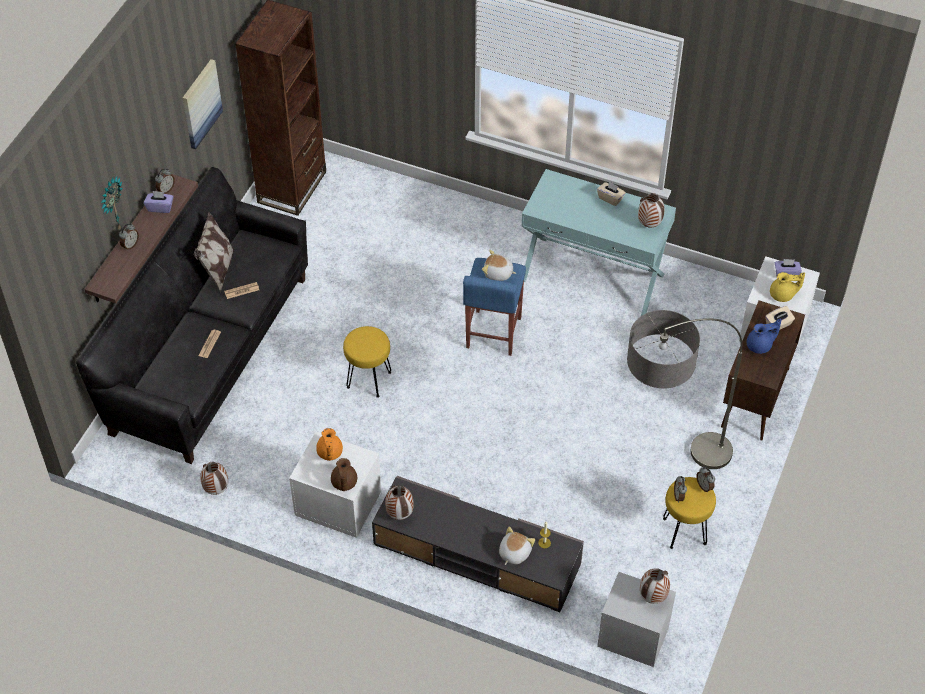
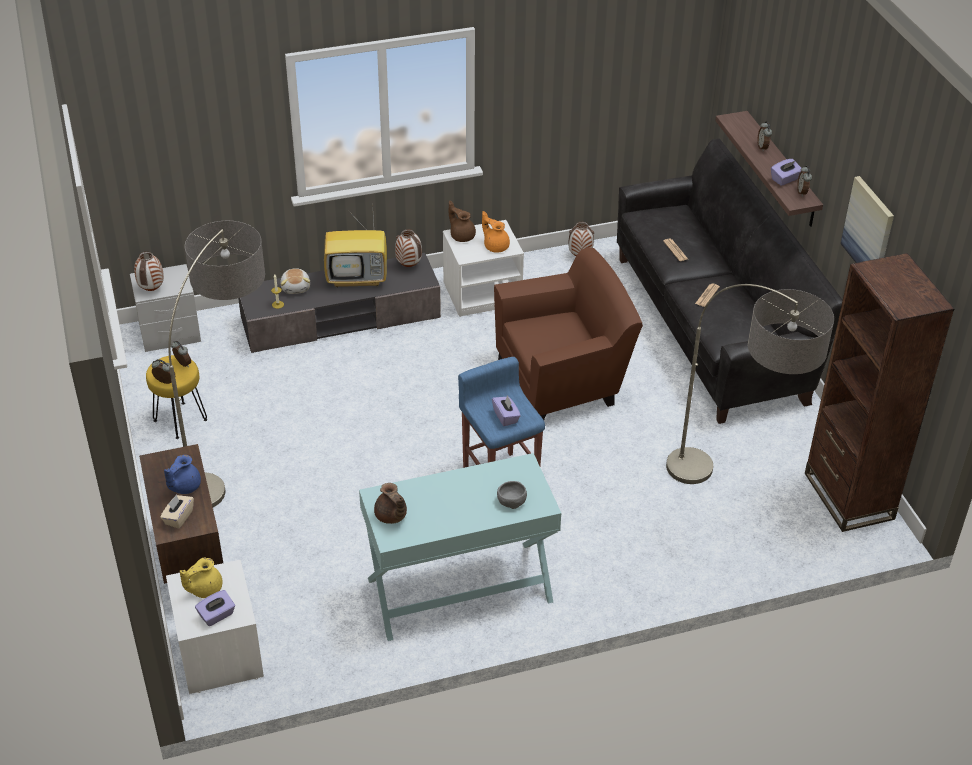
camera: 140 degrees right, 10 degrees down
wall clock [101,176,122,230] -> none
pillow [194,212,235,292] -> none
yellow stool [343,326,391,398] -> brown armchair [494,247,643,420]
plush toy [482,250,516,281] -> purple tissue box [492,395,521,426]
beige tissue box [597,181,626,206] -> none
vase [638,193,664,228] -> brown teapot [374,483,407,524]
none -> television [324,201,387,287]
none -> grey bowl [497,481,527,509]
none -> floor lamp [666,284,834,484]

